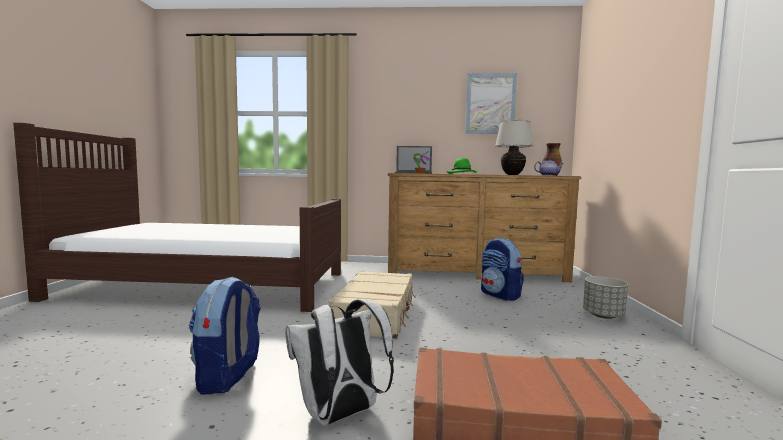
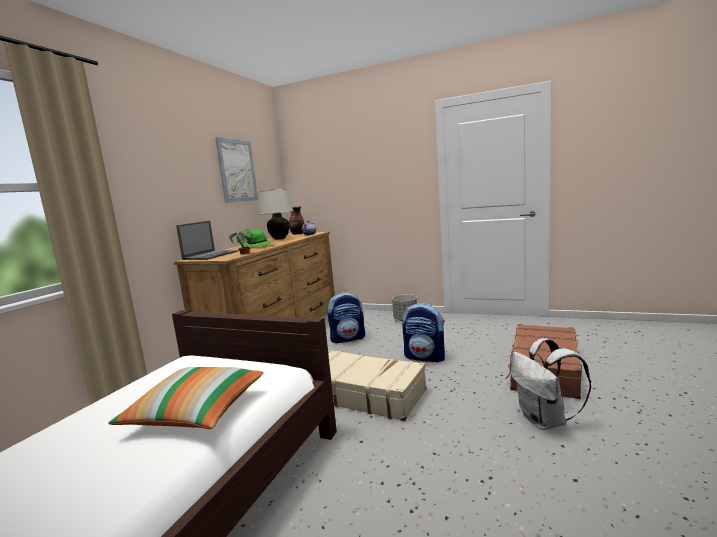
camera: 70 degrees left, 5 degrees up
backpack [189,277,261,395] -> backpack moved to [402,303,445,363]
none -> pillow [109,367,263,429]

